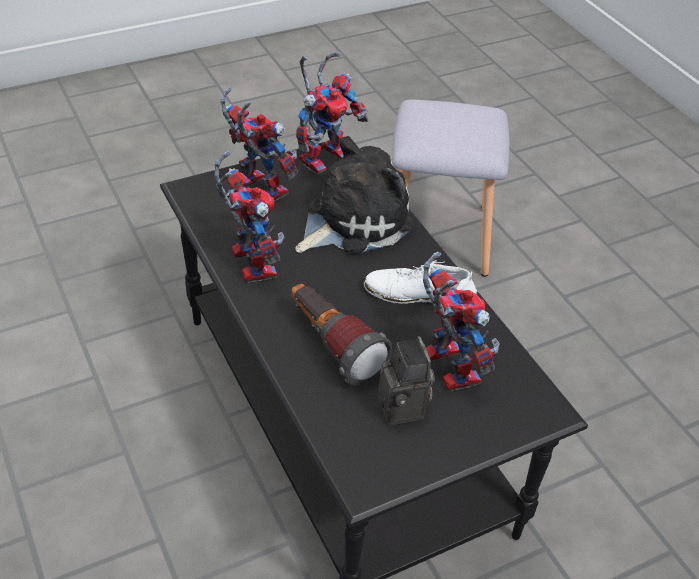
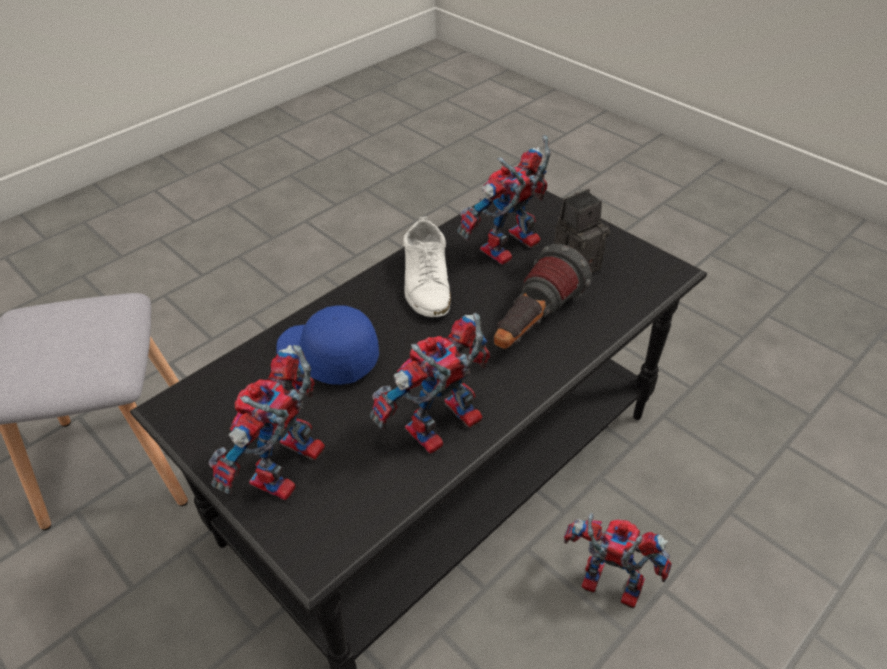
camera: 105 degrees left, 0 degrees up
plush toy [295,137,414,255] -> blue cap [276,305,379,385]
toy robot [296,52,368,174] -> toy robot moved to [564,513,672,609]

